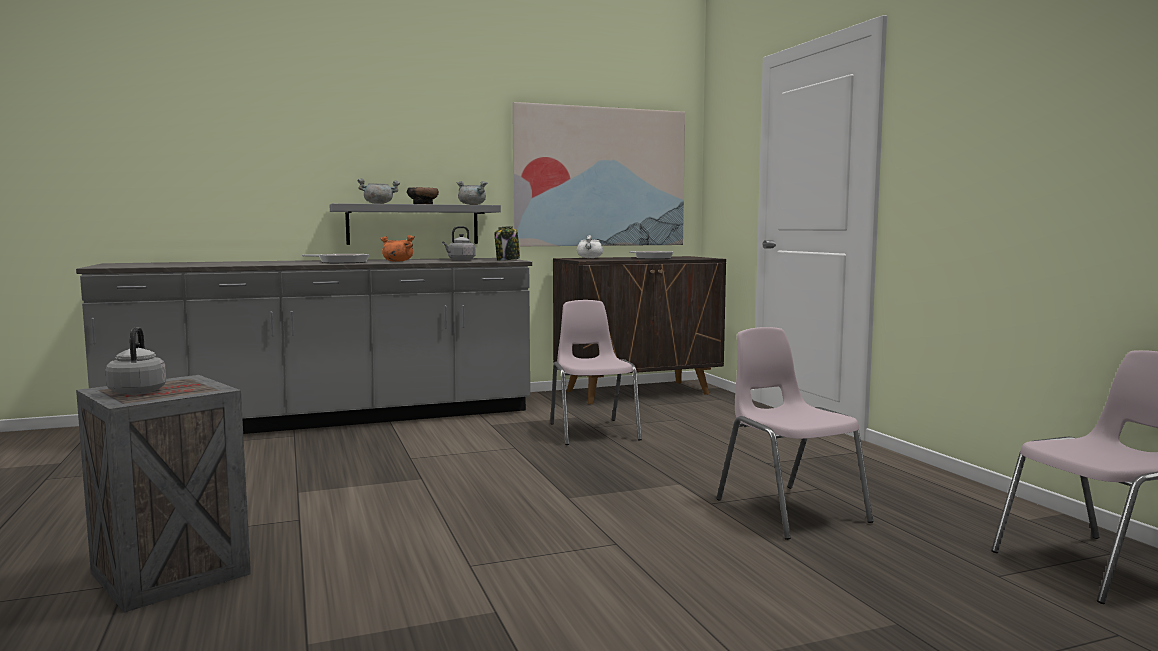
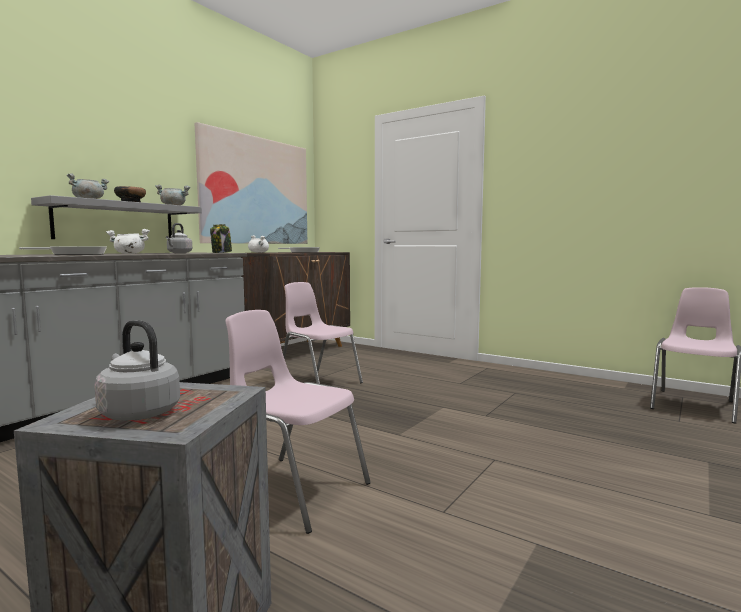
camera: 35 degrees left, 0 degrees up
orange cooking pot [380,235,415,262] -> white cooking pot [106,229,150,254]
pink chair [717,327,873,540] -> pink chair moved to [226,310,371,534]

